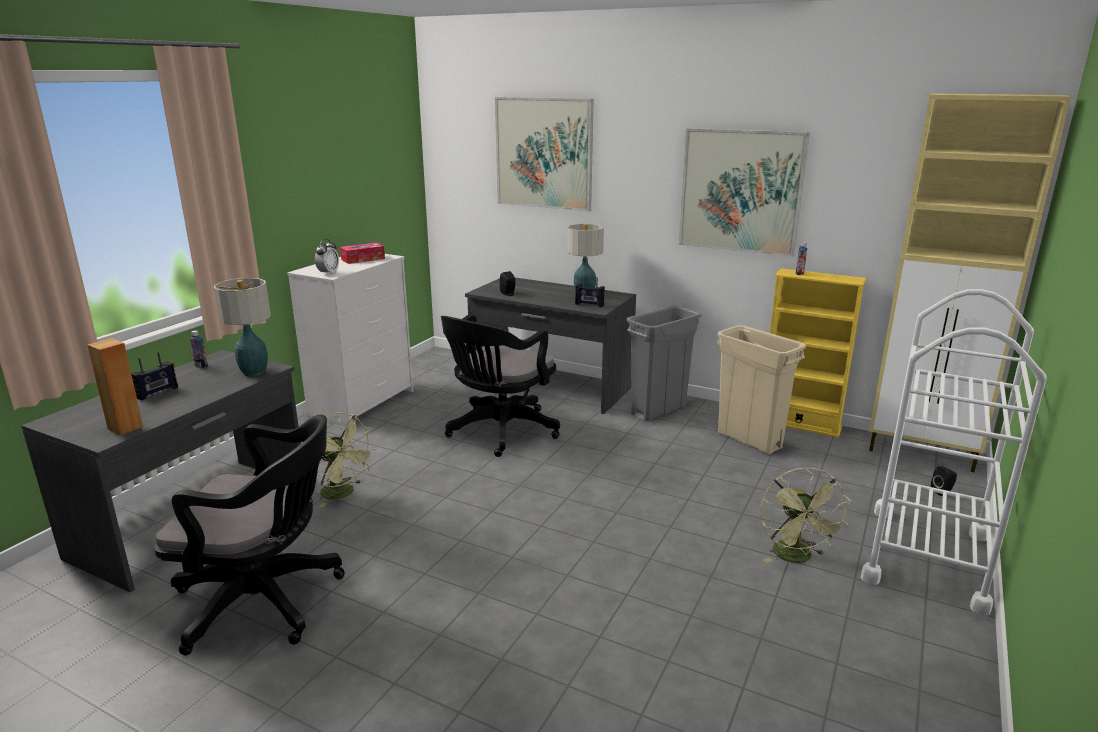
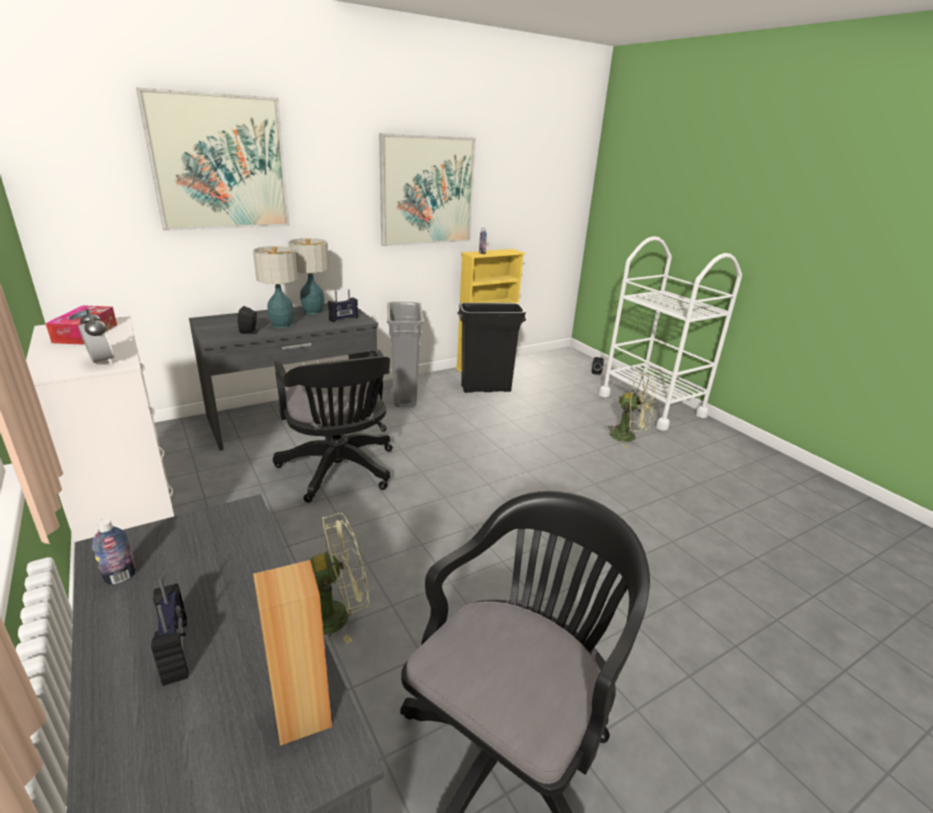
camera: 60 degrees left, 5 degrees up
table lamp [214,278,271,376] -> table lamp moved to [253,246,298,329]
beige trash can [717,325,806,454] -> black trash can [458,303,526,393]
beige cabinet [869,93,1071,472] -> none

